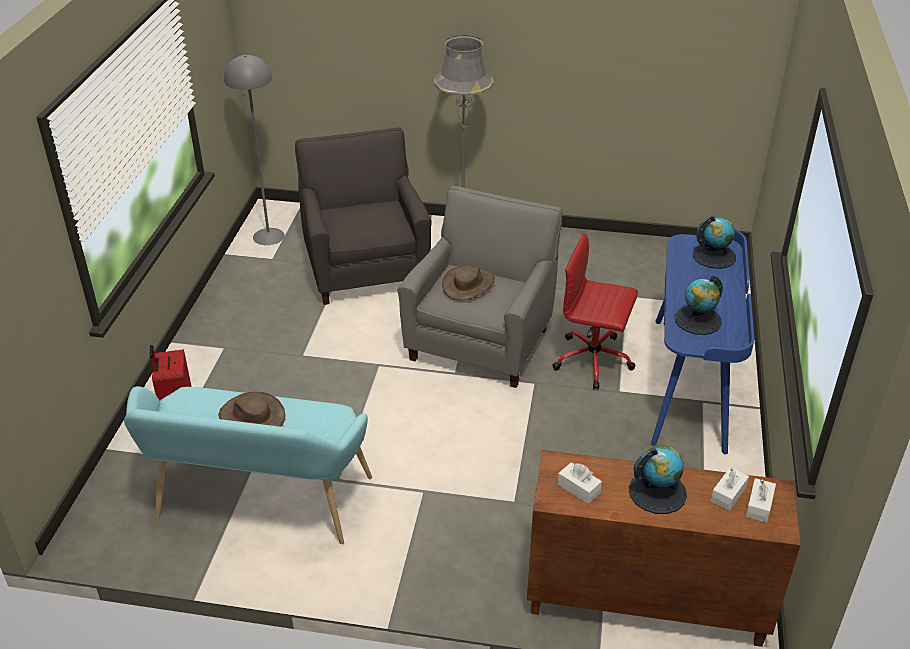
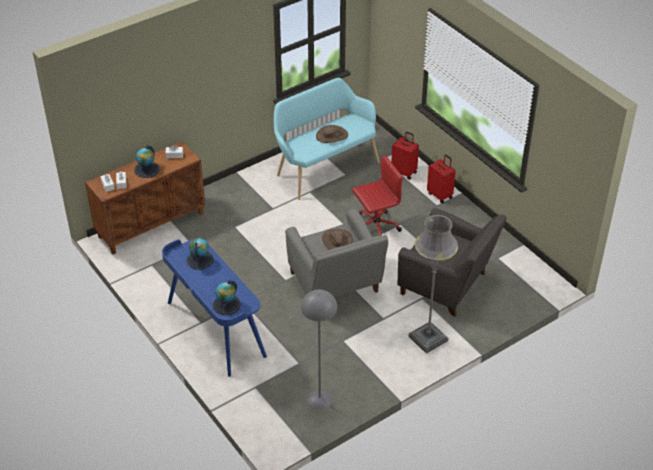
camera: 135 degrees right, 5 degrees up
grey floor lamp [224,55,285,245] -> grey floor lamp moved to [301,289,337,410]
red office chair [552,233,638,390] -> red office chair moved to [352,155,403,235]
none -> red suitcase [427,154,456,204]

